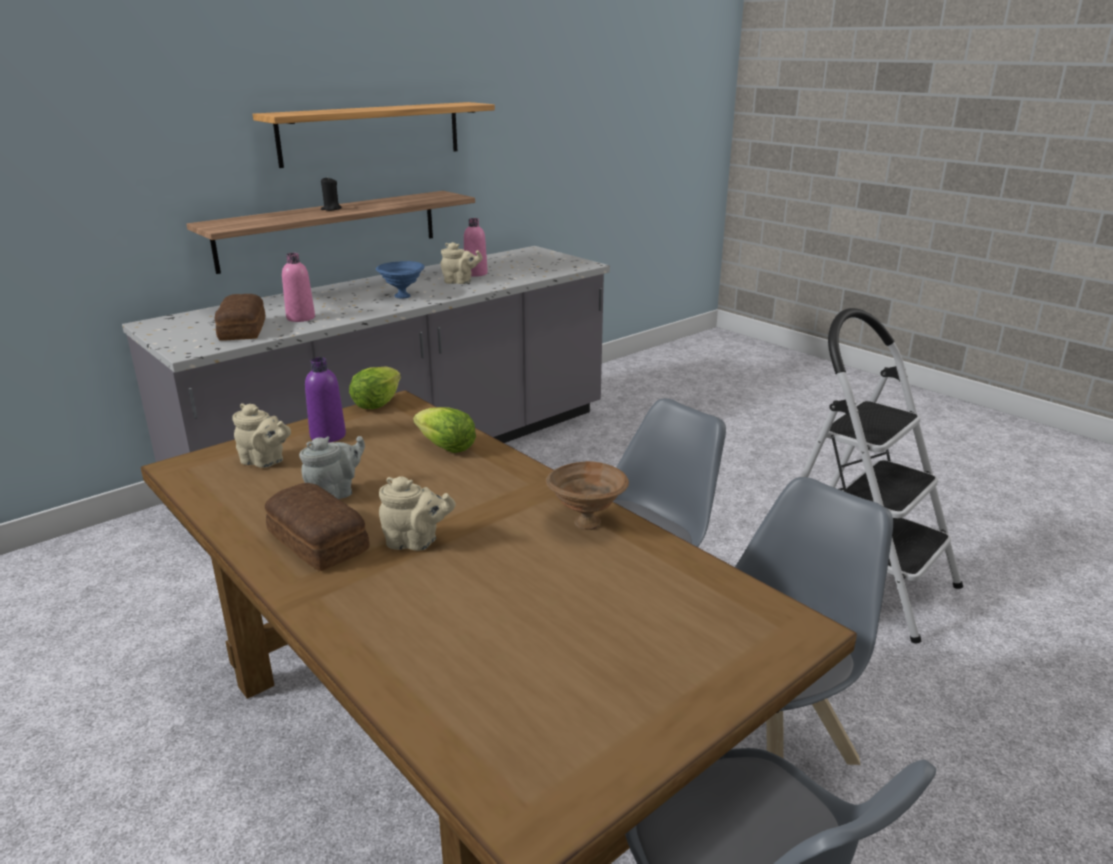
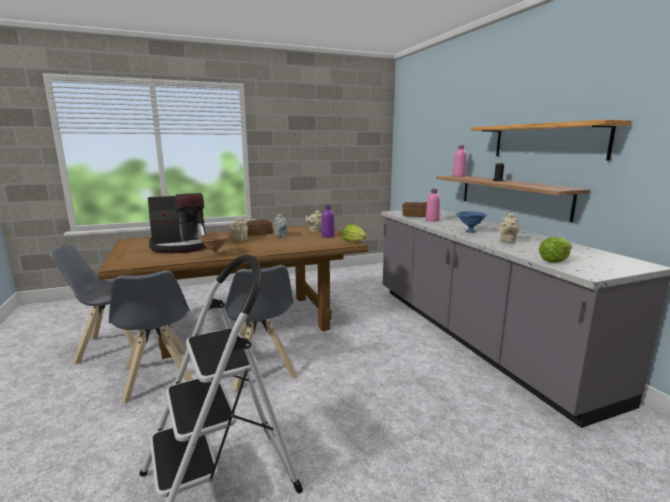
camera: 110 degrees right, 10 degrees down
lettuce [413,407,476,453] -> lettuce moved to [539,237,572,263]
pink bottle [464,218,488,277] -> pink bottle moved to [452,145,467,177]
none -> coffee machine [148,193,207,254]

